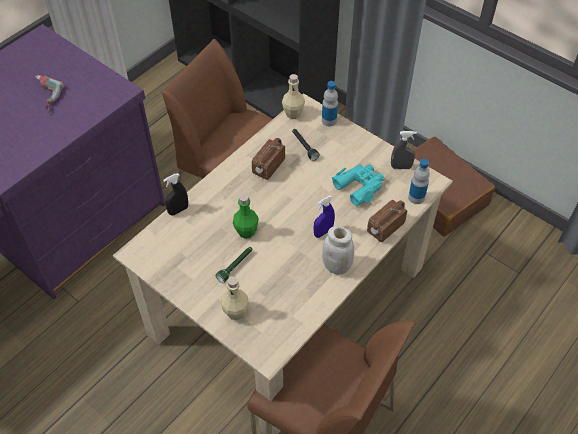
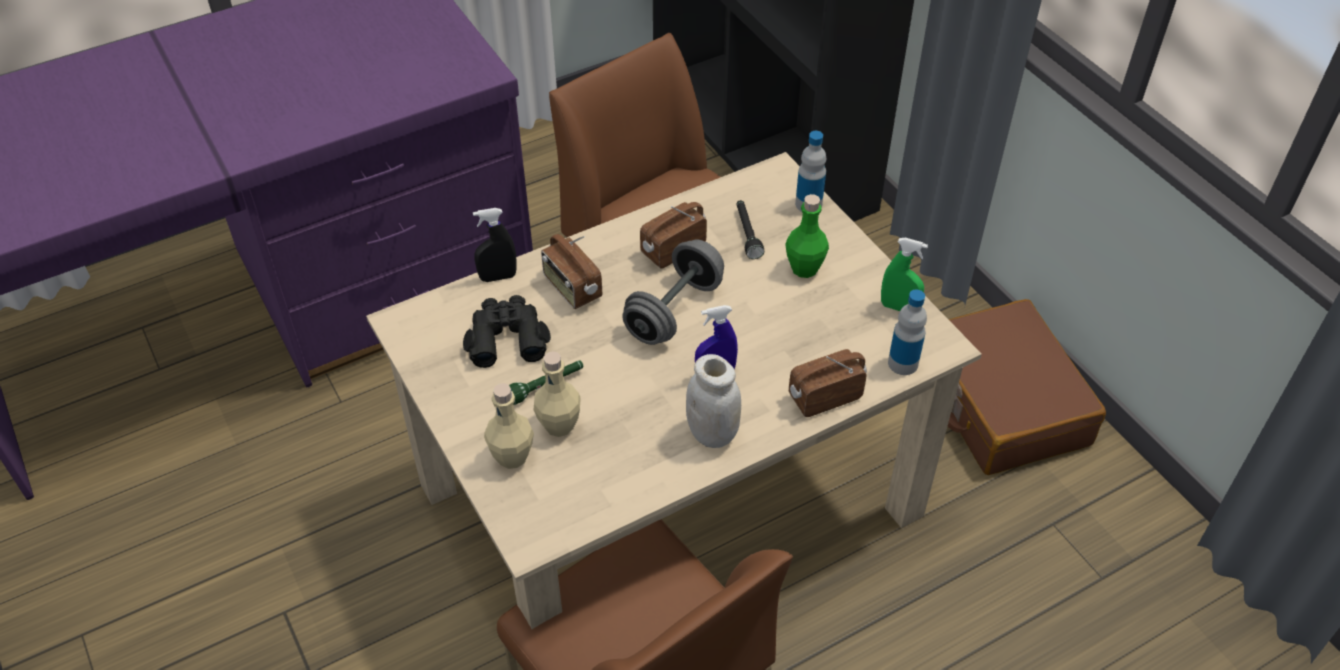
camera: 20 degrees right, 5 degrees down
power drill [36,75,65,113] -> none
green bottle [233,194,259,239] -> green bottle moved to [785,194,829,278]
beige bottle [282,74,305,119] -> beige bottle moved to [533,351,581,437]
turquoise binoculars [332,164,384,206] -> none
grey spray bottle [391,131,417,169] -> green spray bottle [881,238,928,311]
none -> black binoculars [463,295,551,368]
none -> radio [541,234,602,309]
none -> grey dumbbell [622,240,724,345]

